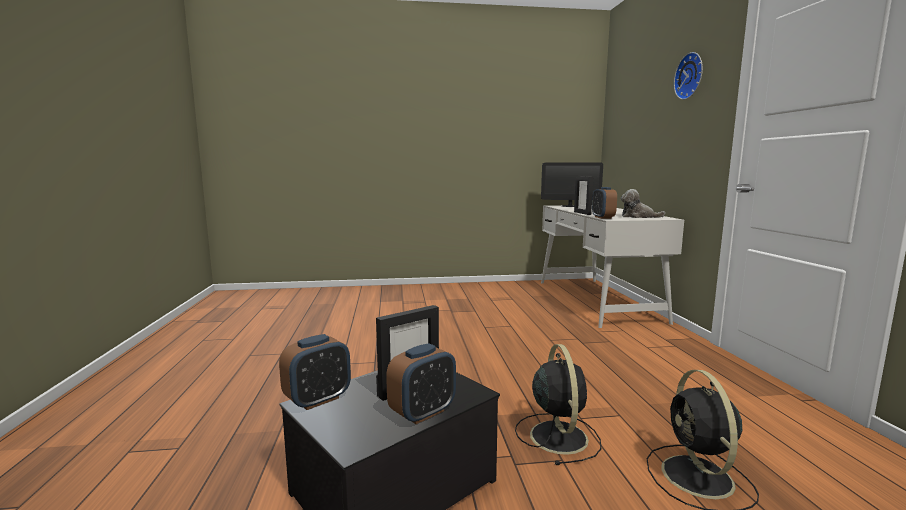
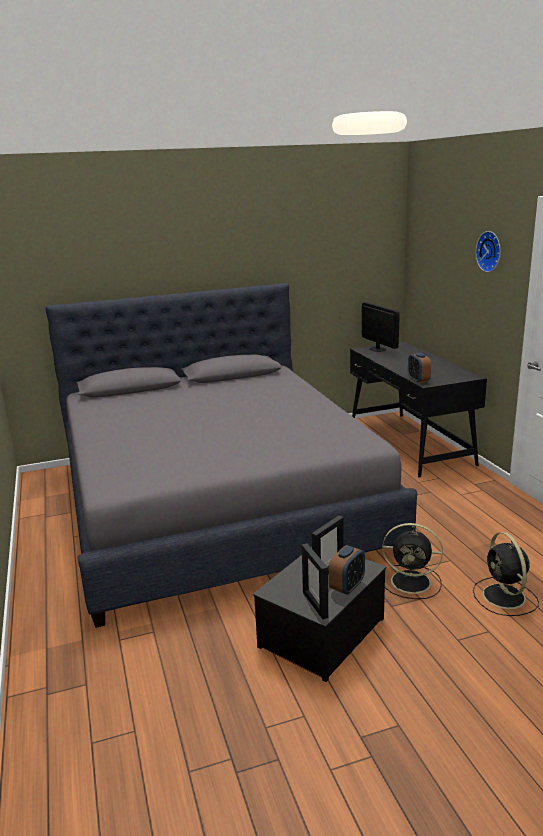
camera: 10 degrees left, 10 degrees up
alarm clock [279,334,351,410] -> none
black fan [515,344,601,465] -> black fan turned 120 degrees clockwise [382,523,443,599]
monitor [541,162,603,207] -> monitor turned 105 degrees counterclockwise [362,302,400,352]
white desk [541,205,684,328] -> black desk [350,342,487,478]
picture frame [574,176,593,215] -> picture frame moved to [302,543,328,619]
plush toy [620,189,665,218] -> none
none -> grey bed [45,283,417,628]

